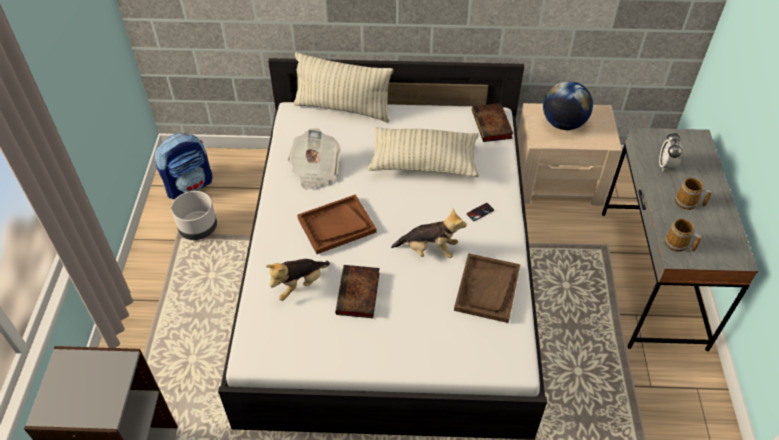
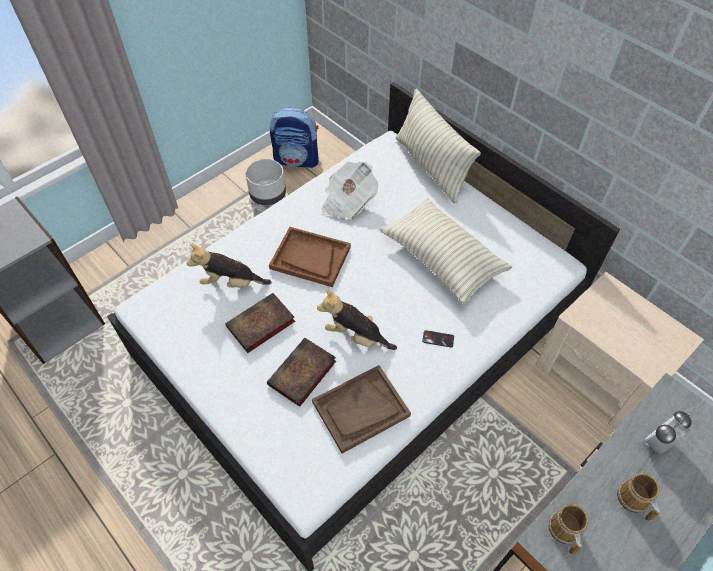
camera: 45 degrees right, 5 degrees up
plush toy [391,208,467,258] -> plush toy turned 150 degrees clockwise [317,289,397,350]
book [472,103,513,142] -> book moved to [267,338,336,407]
globe [543,81,593,130] -> none

